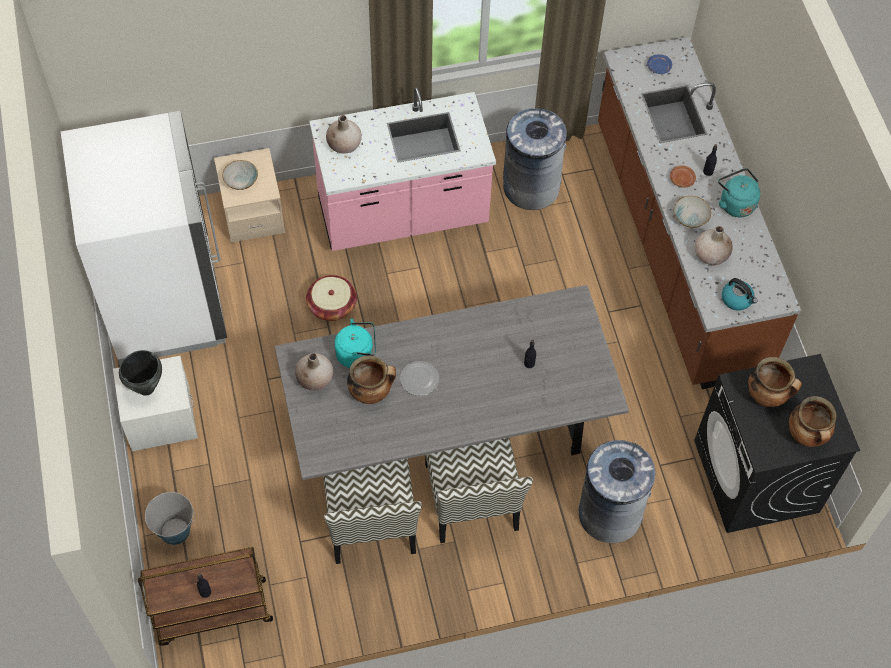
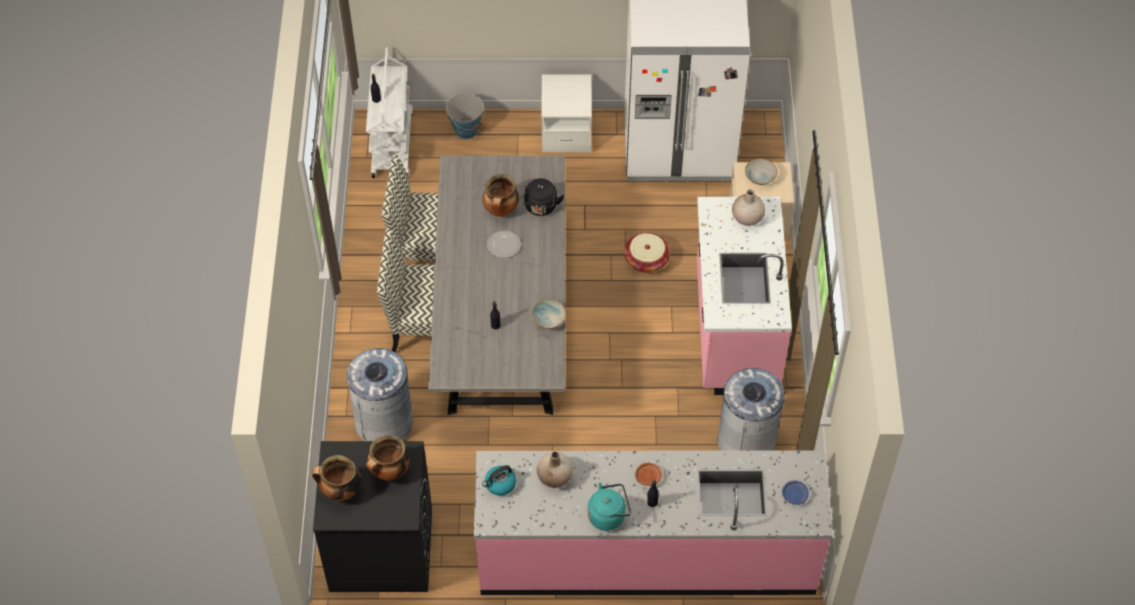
camera: 105 degrees right, 5 degrees down
black cooking pot [119,350,162,396] -> none
brown cart [138,547,273,646] -> white cart [366,47,413,178]
beige vase [295,353,333,391] -> none
turquoise kettle [334,319,376,368] -> black kettle [522,178,564,216]
brown counter [598,37,801,389] -> pink counter [474,451,833,595]
bowl [673,196,711,228] -> bowl moved to [531,299,566,329]

